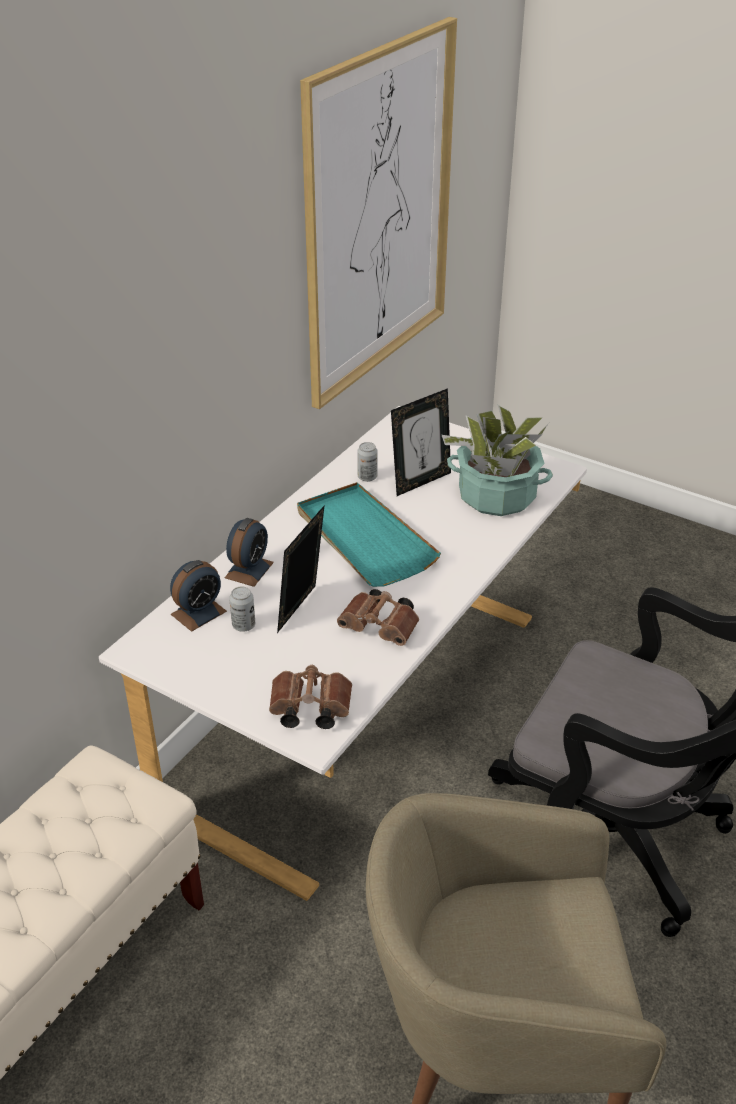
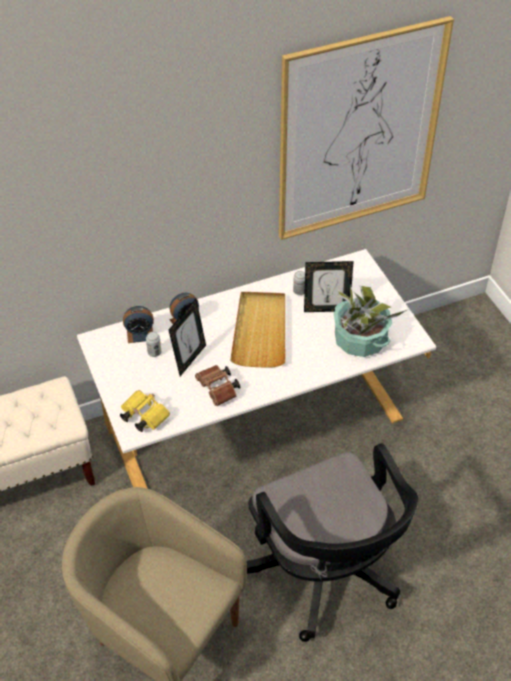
camera: 35 degrees right, 10 degrees up
brown binoculars [269,665,352,729] -> yellow binoculars [120,390,170,432]
picture frame [277,506,324,633] -> picture frame turned 150 degrees clockwise [169,299,206,376]
turquoise tray [297,482,441,587] -> beige tray [230,292,285,367]

